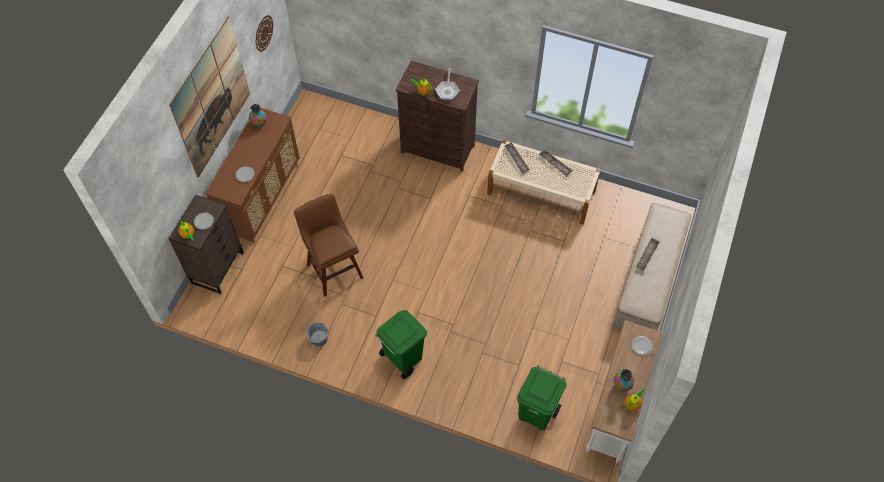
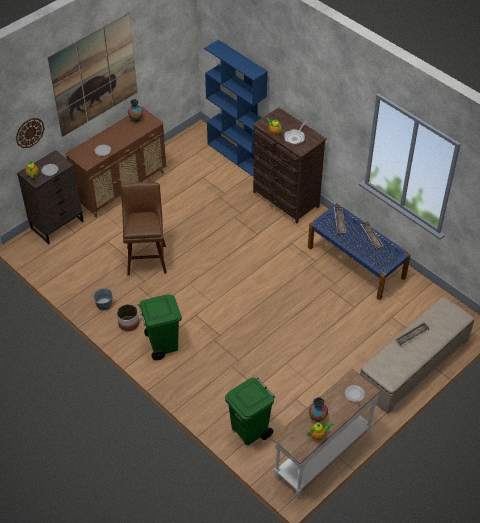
camera: 25 degrees right, 10 degrees down
wall clock [255,15,273,52] -> wall clock moved to [16,118,45,148]
beige bench [487,140,601,225] -> blue bench [308,203,411,301]
none -> planter [117,304,139,332]
none -> blue bookcase [204,40,268,176]

